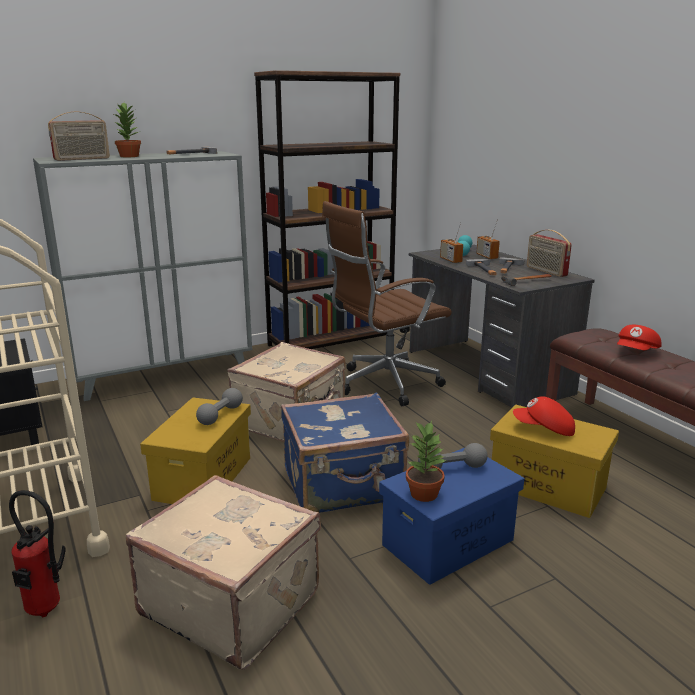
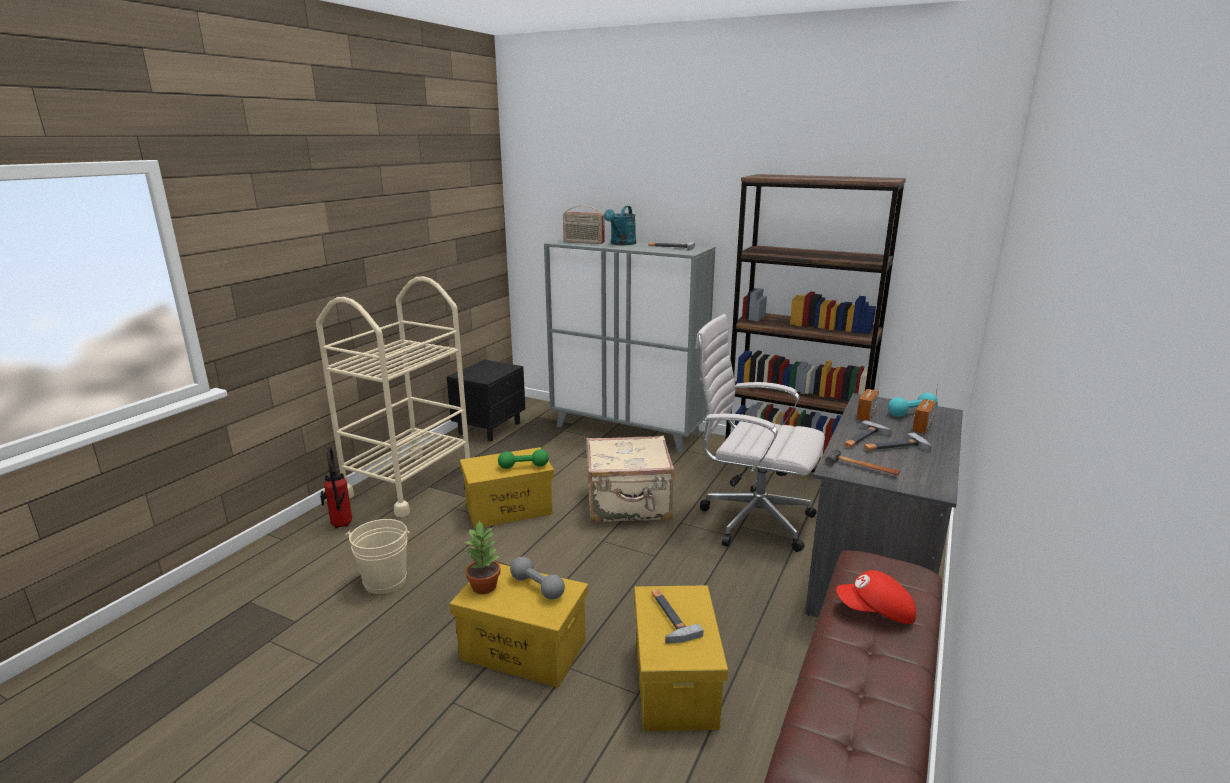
camera: 55 degrees right, 0 degrees up
potted plant [112,103,141,157] -> turquoise watering can [604,206,636,245]
beige suitcase [126,475,321,670] -> beige bucket [345,519,409,594]
grey dumbbell [196,388,243,425] -> green dumbbell [498,449,549,469]
blue suitcase [281,392,409,513] -> none
brown office chair [322,201,452,406] -> white office chair [695,314,825,552]
blue storage box [379,448,524,585] -> yellow storage box [450,564,588,688]
red cap [513,396,575,436] -> hammer [651,589,704,644]
radio [527,230,572,277] -> none

